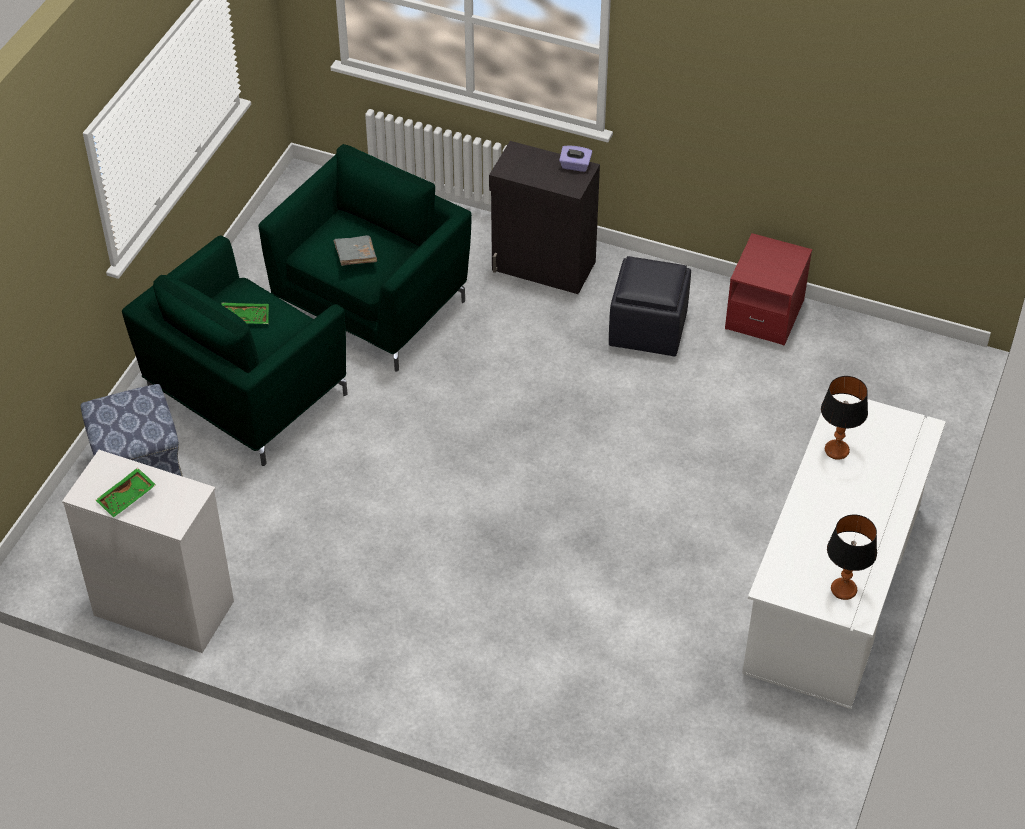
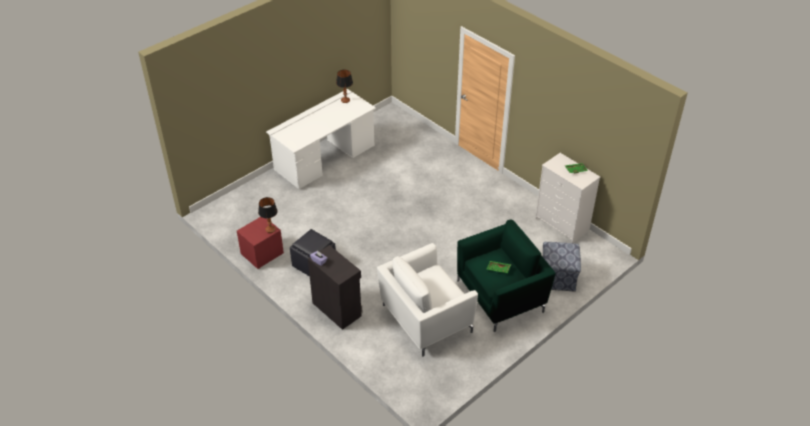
camera: 155 degrees left, 5 degrees down
green armchair [259,144,472,372] -> white armchair [377,243,478,357]
grey book [333,235,377,266] -> none
table lamp [821,376,868,460] -> table lamp moved to [258,197,278,233]

